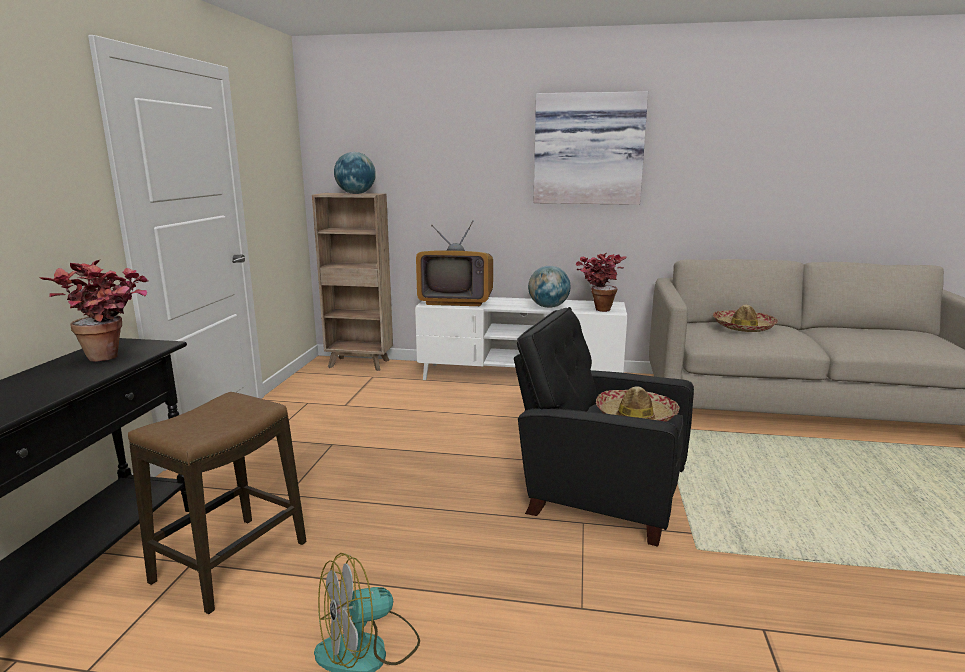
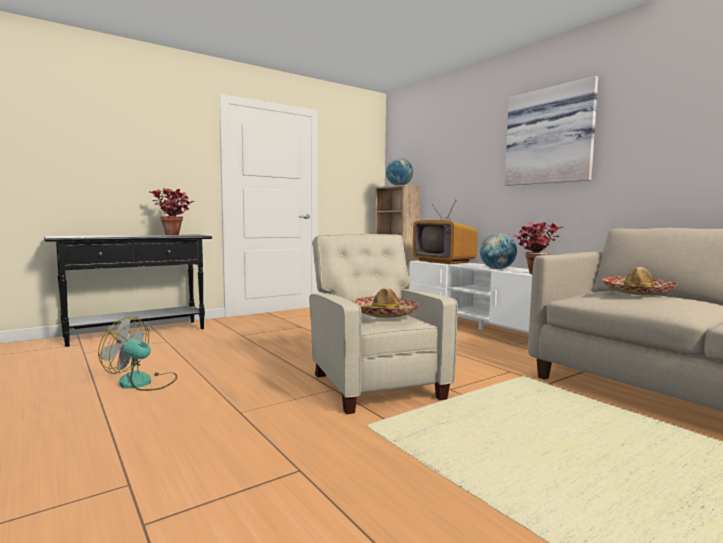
camera: 45 degrees right, 10 degrees down
stool [128,392,306,614] -> none
black armchair [514,307,694,547] -> beige armchair [309,234,458,414]

